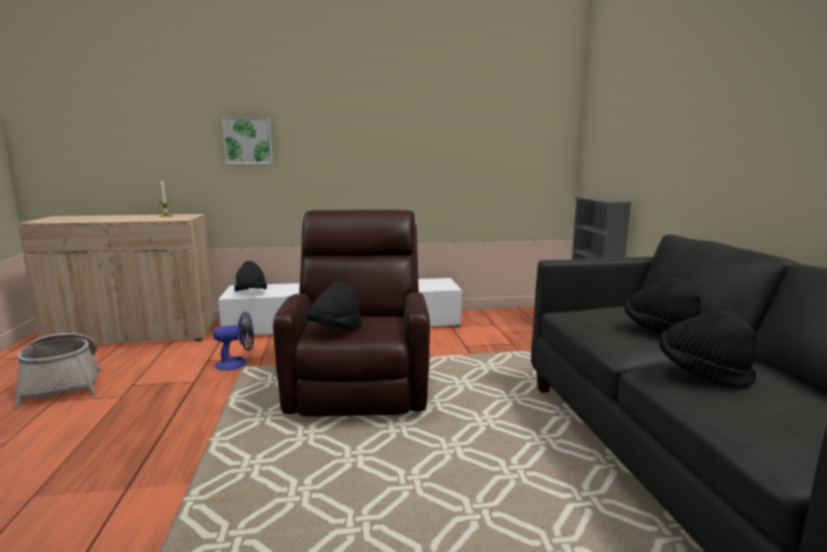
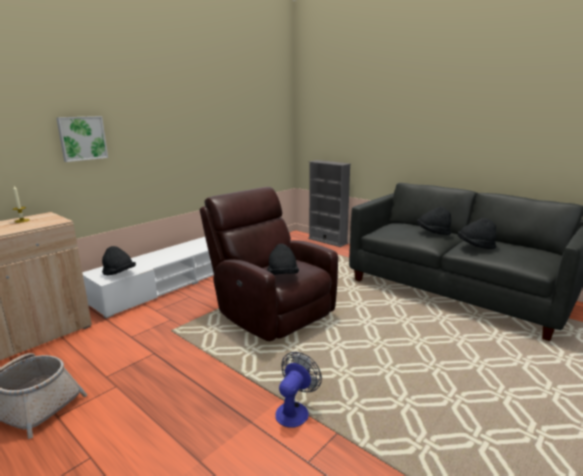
camera: 40 degrees left, 5 degrees up
fan [213,311,254,370] -> fan moved to [275,352,322,428]

